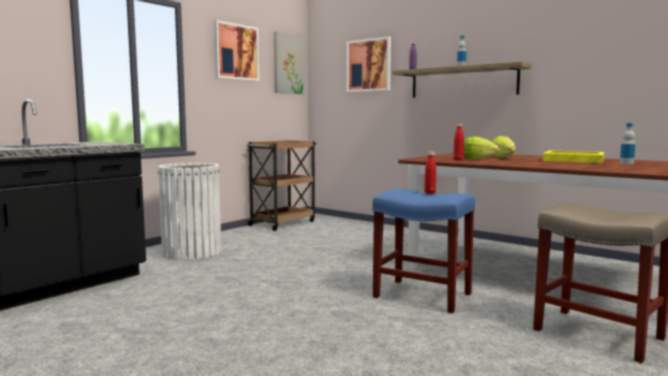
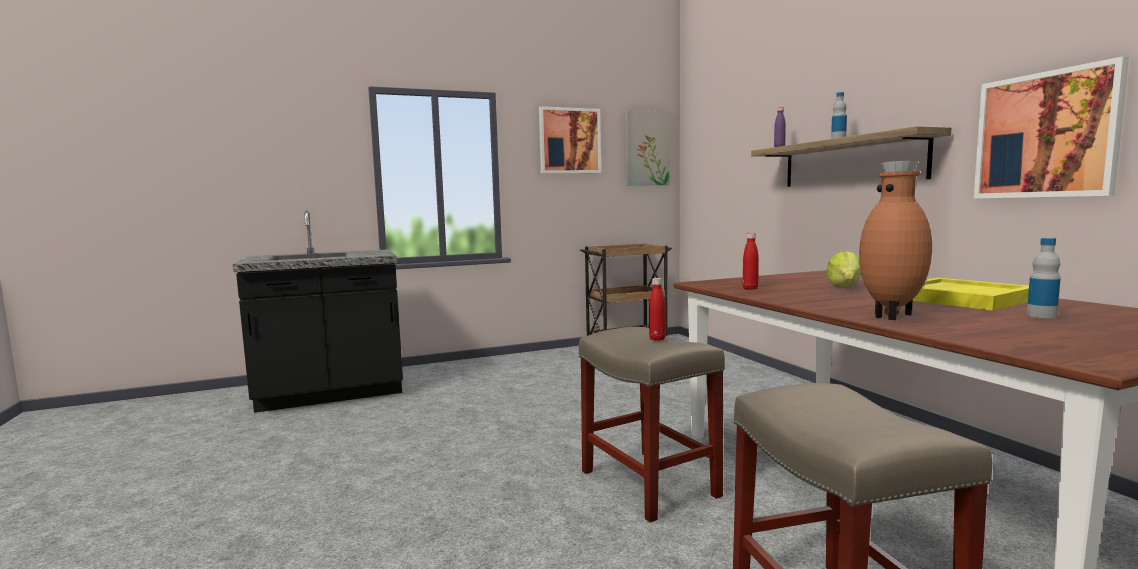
camera: 30 degrees right, 0 degrees up
white trash can [158,163,221,260] -> none
picture [347,36,391,92] -> picture moved to [974,56,1129,198]
blue stool [372,189,475,313] -> beige stool [579,327,725,522]
lettuce [464,136,499,160] -> none
none -> brown vase [859,161,932,320]

